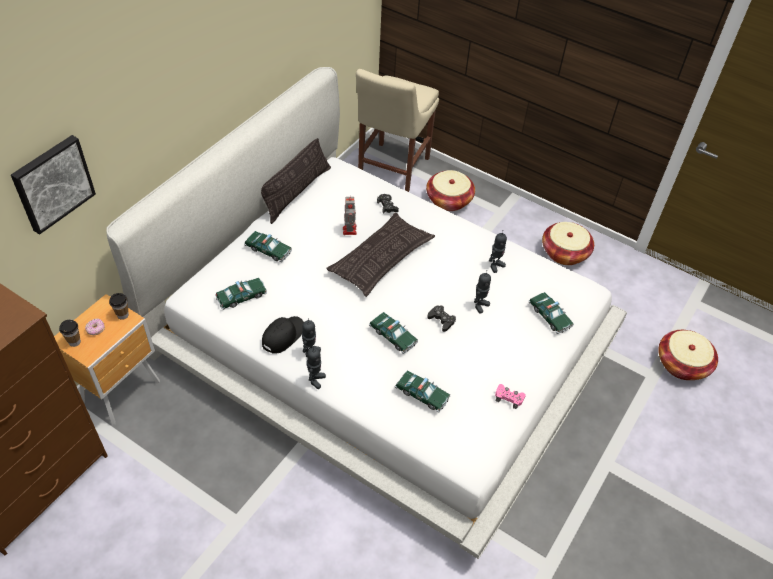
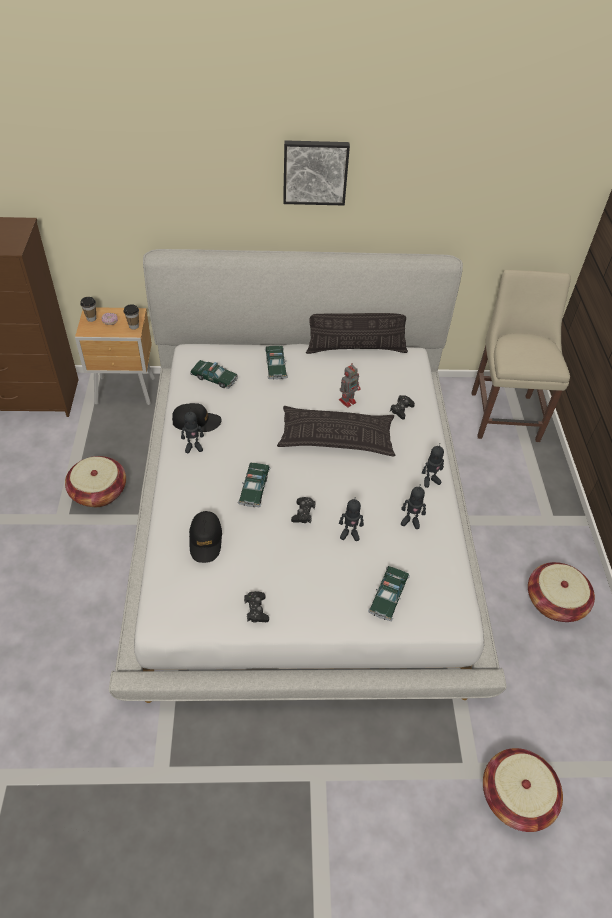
camera: 55 degrees right, 0 degrees up
picture [11,135,96,234] -> picture moved to [283,140,350,205]
toy robot [307,346,326,389] -> toy robot moved to [422,443,444,488]
beige chair [356,69,439,192] -> beige chair turned 105 degrees clockwise [471,270,571,442]
toy car [395,370,450,412] -> black cap [189,511,222,563]
basket [426,170,475,211] -> basket moved to [65,456,126,507]
pink game controller [495,384,526,409] -> black game controller [244,591,269,623]

